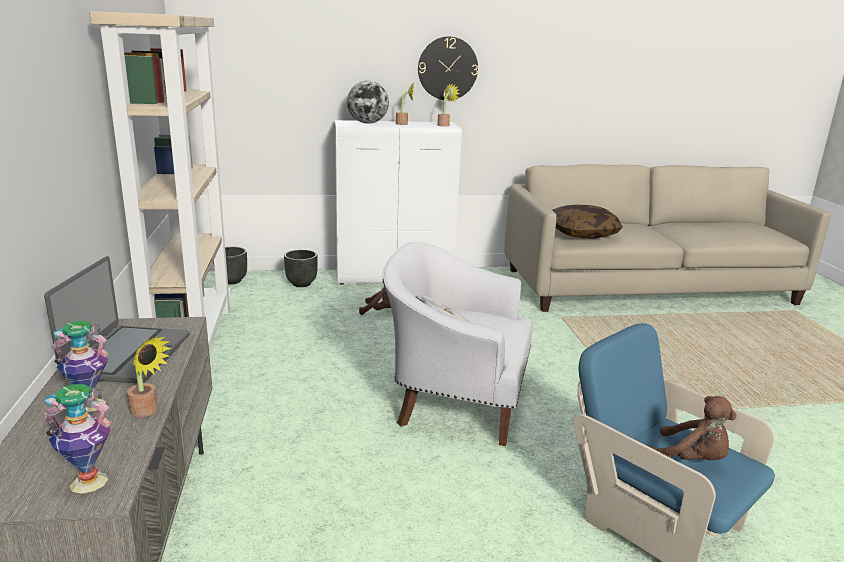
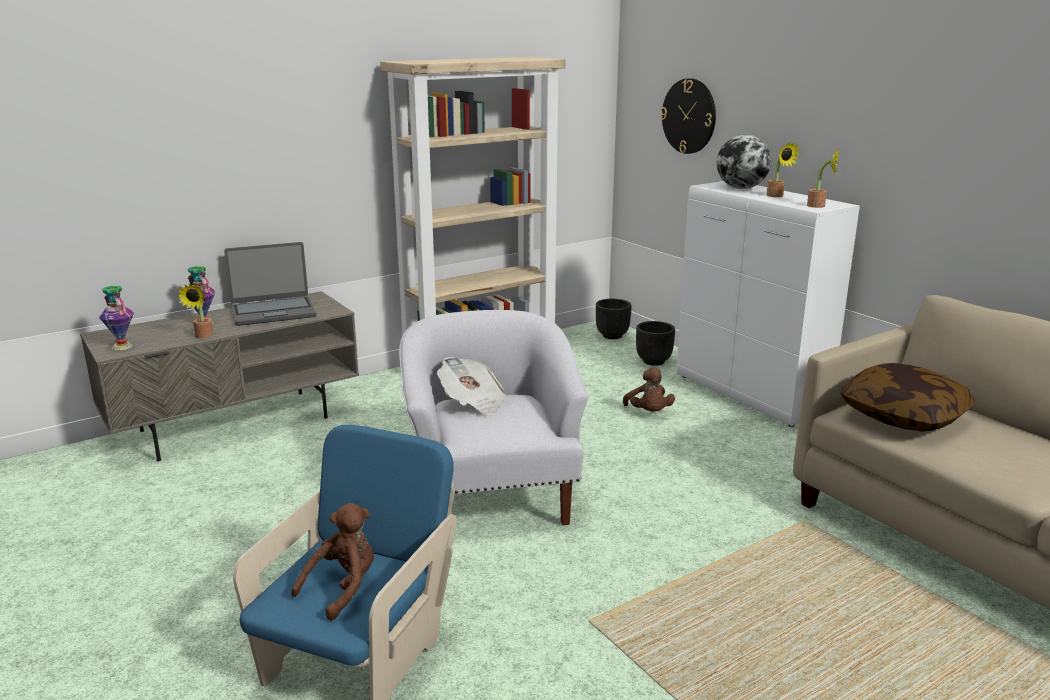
camera: 65 degrees right, 0 degrees up
wall clock [418,36,478,100] -> wall clock moved to [660,78,716,154]
brown plush toy [650,396,737,460] -> brown plush toy turned 150 degrees counterclockwise [291,503,374,621]

